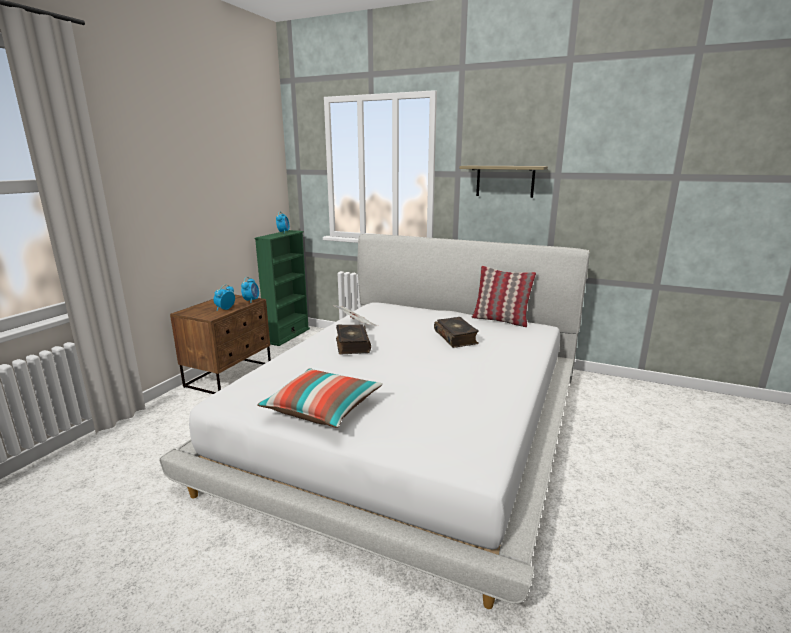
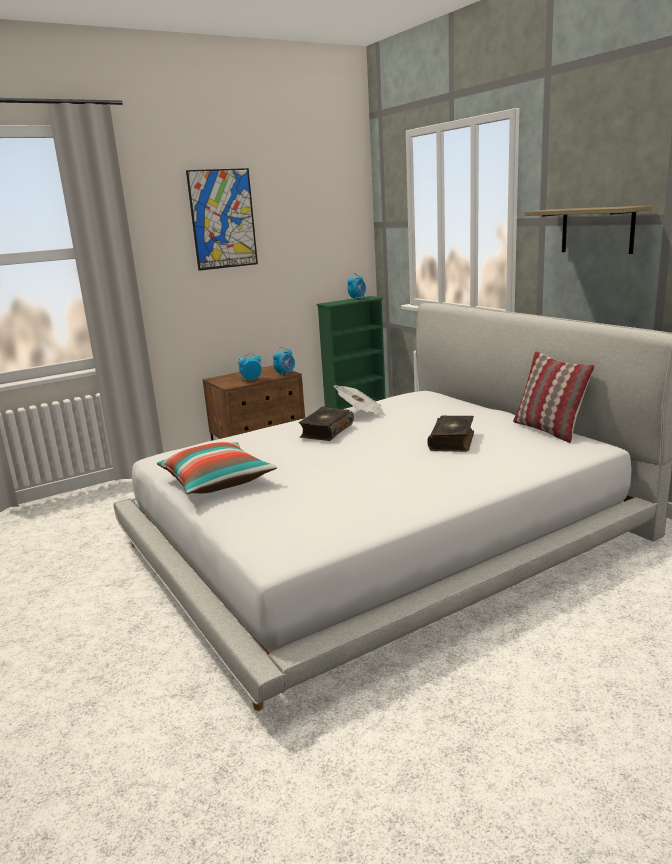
camera: 35 degrees right, 0 degrees up
none -> picture [186,168,258,271]

